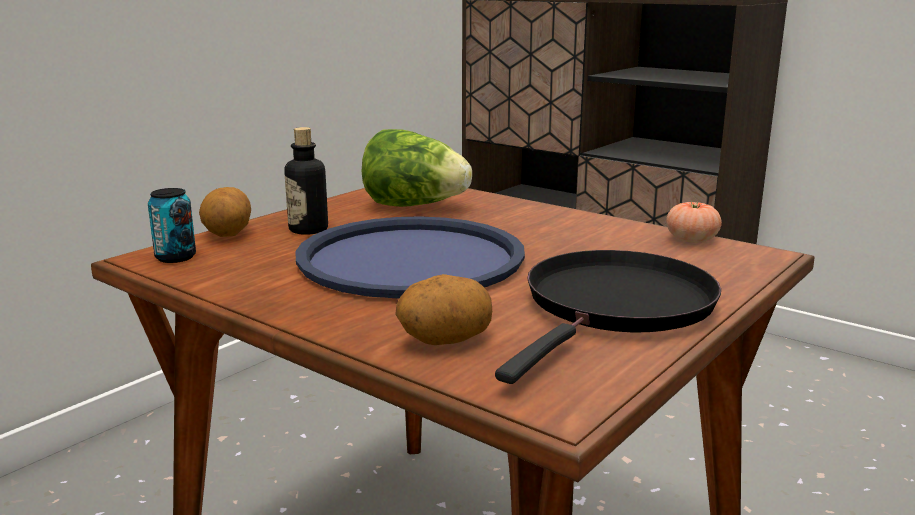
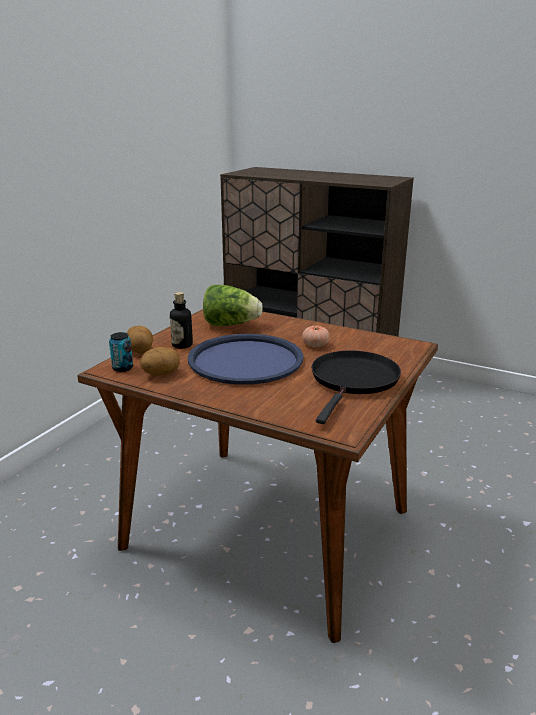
camera: 10 degrees left, 5 degrees up
potato [395,274,492,345] -> potato moved to [140,347,180,376]
tomato [666,201,722,243] -> tomato moved to [302,326,330,347]

